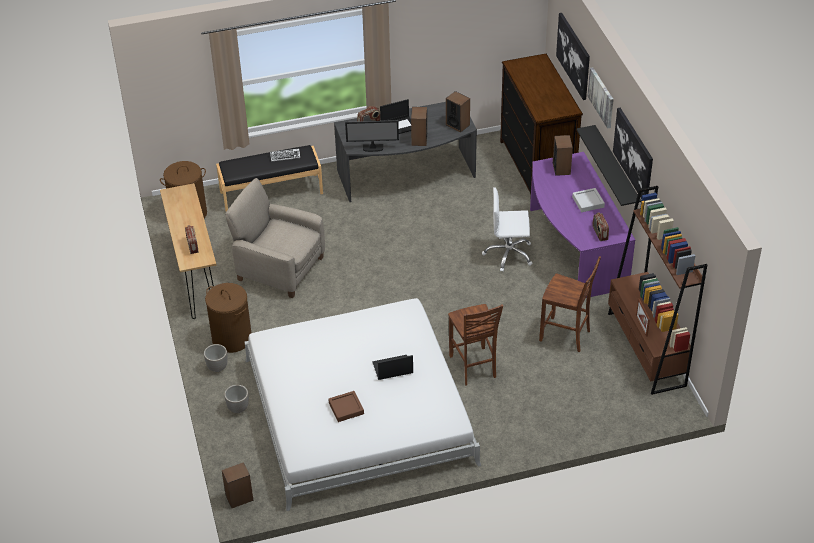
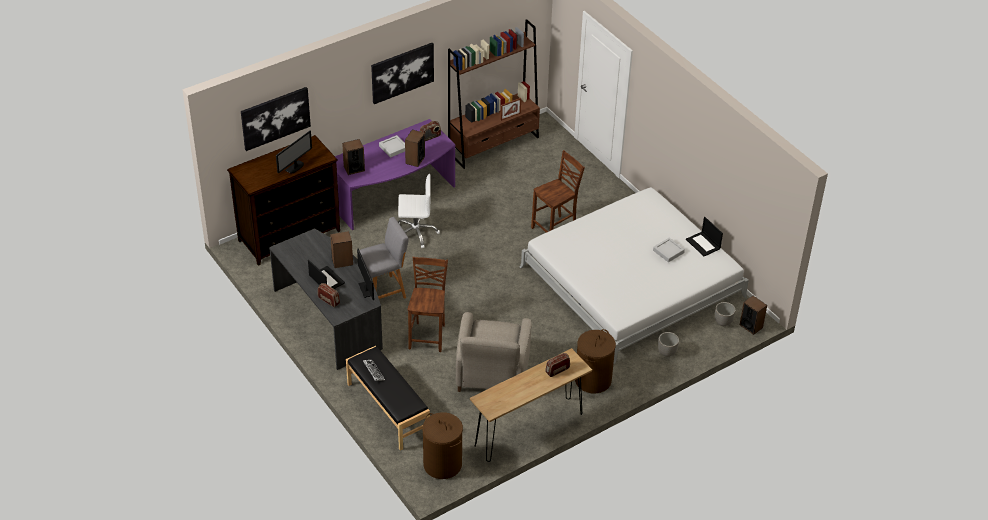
camera: 110 degrees left, 0 degrees up
planter [204,344,228,372] -> planter moved to [715,302,736,326]
brown tray [328,391,364,422] -> grey tray [653,238,685,262]
laptop [372,355,413,380] -> laptop moved to [686,217,723,256]
speaker [446,91,470,132] -> speaker moved to [405,130,425,167]
white office chair [482,187,532,272] -> white office chair turned 75 degrees counterclockwise [398,174,440,248]
brown chair [539,256,601,352] -> brown chair moved to [407,257,448,352]
black shelf [576,125,641,206] -> none
picture [587,67,614,129] -> none
none -> monitor [276,131,312,174]
none -> grey stool [357,217,409,299]

